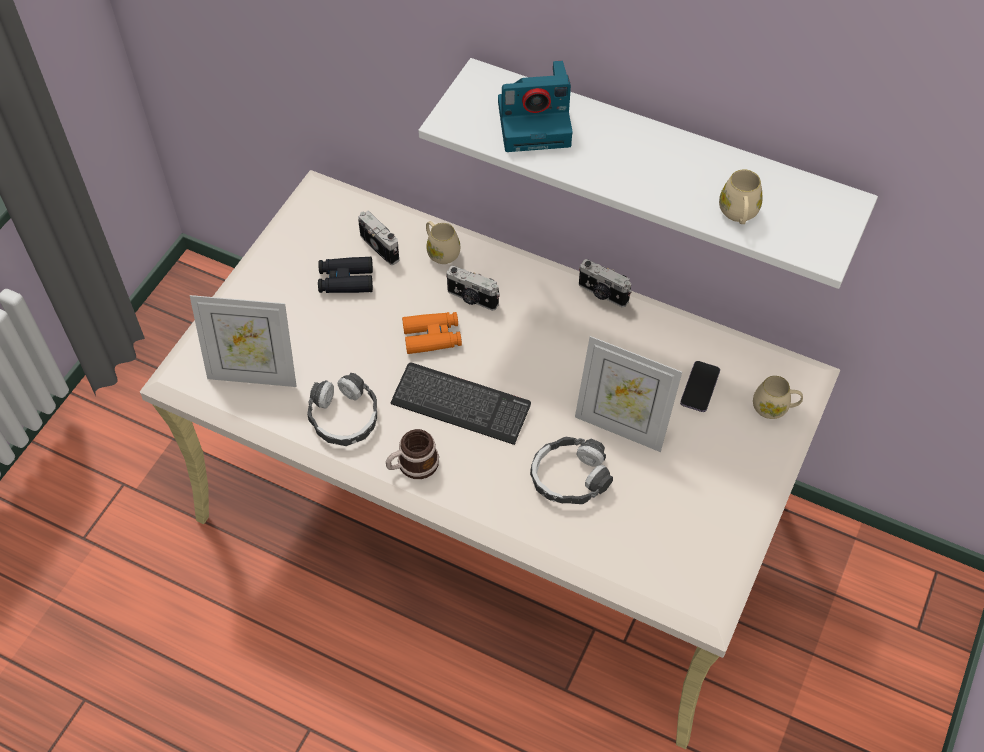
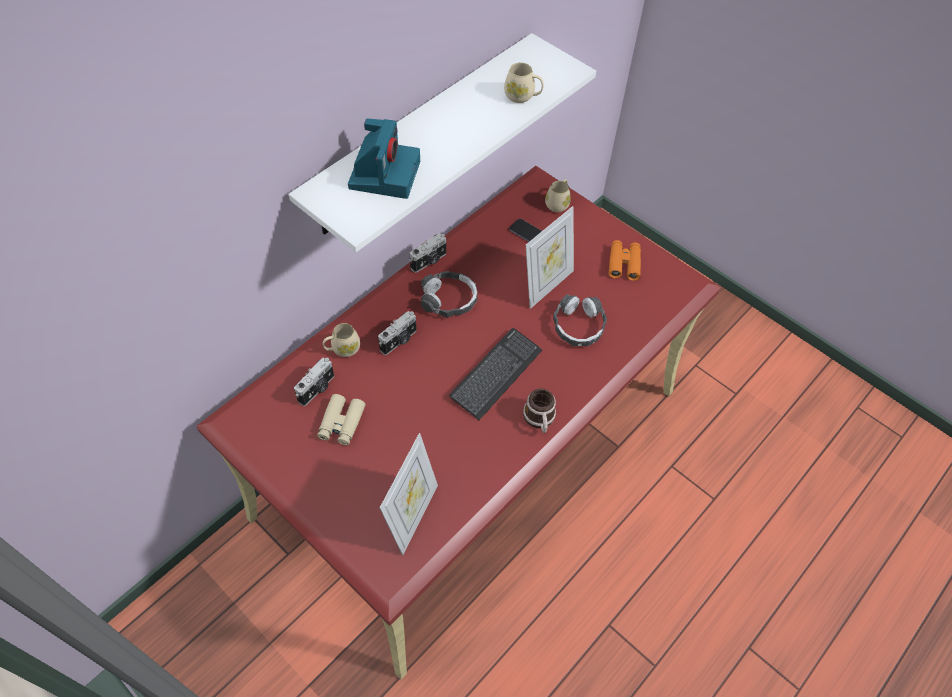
camera: 75 degrees left, 0 degrees up
beige desk [140,170,840,749] -> red desk [196,166,721,680]
headphones [307,373,377,446] -> headphones moved to [420,271,477,317]
black binoculars [318,257,373,293] -> beige binoculars [317,394,365,445]
camera [358,211,399,265] -> camera turned 150 degrees clockwise [294,358,334,406]
orange binoculars [402,312,462,354] -> orange binoculars moved to [609,240,641,281]

